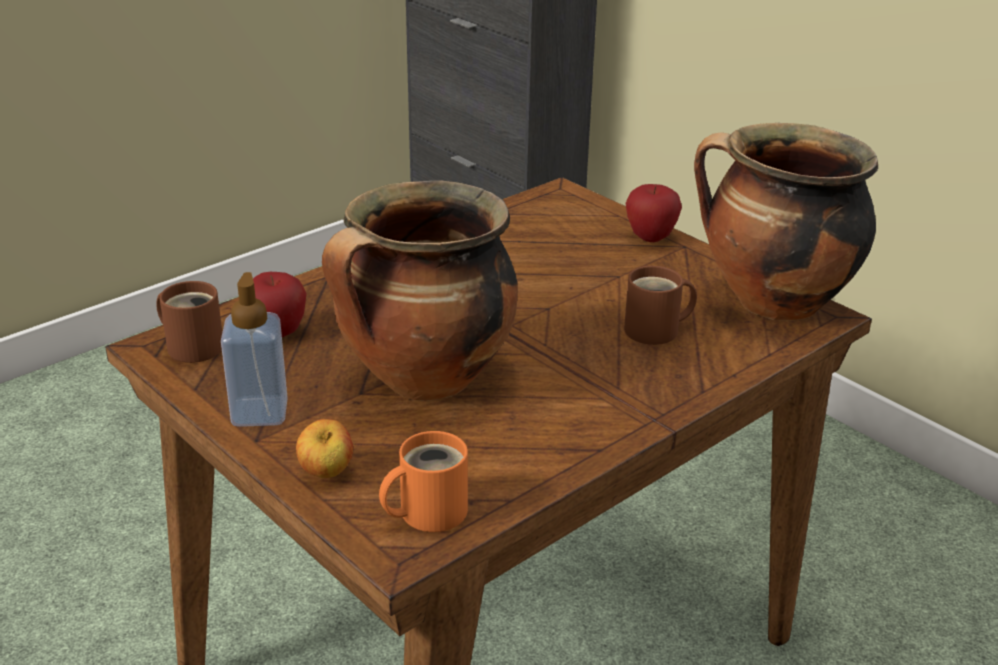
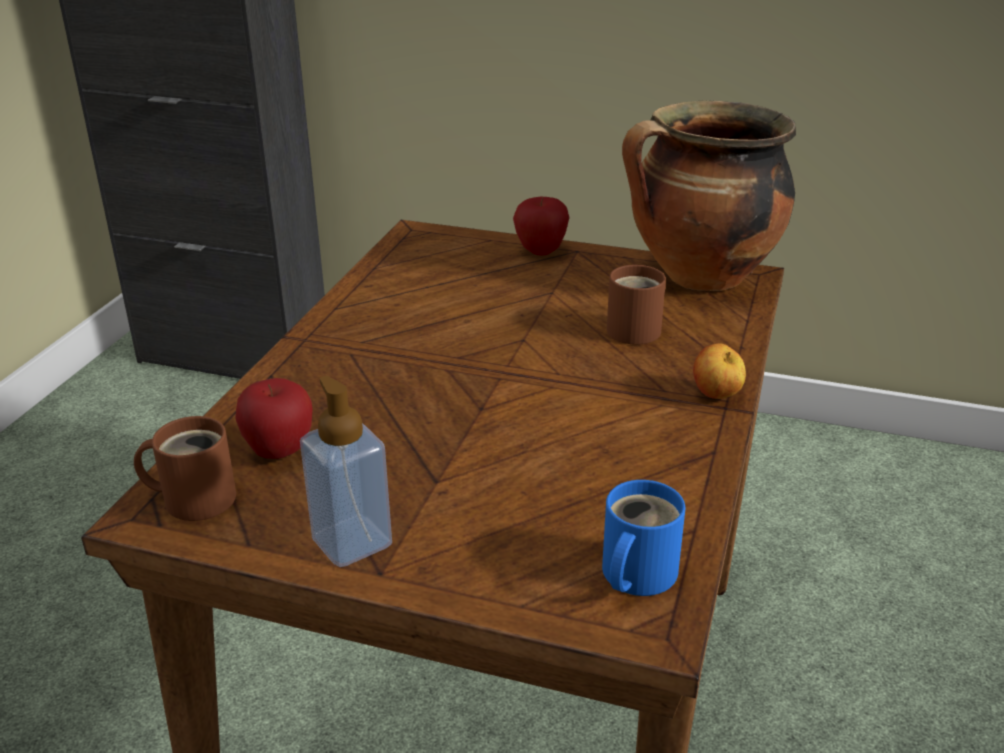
camera: 30 degrees left, 0 degrees up
apple [296,419,353,478] -> apple moved to [693,343,746,399]
cooking pot [322,180,518,401] -> none
orange mug [379,431,468,532] -> blue mug [602,480,685,596]

